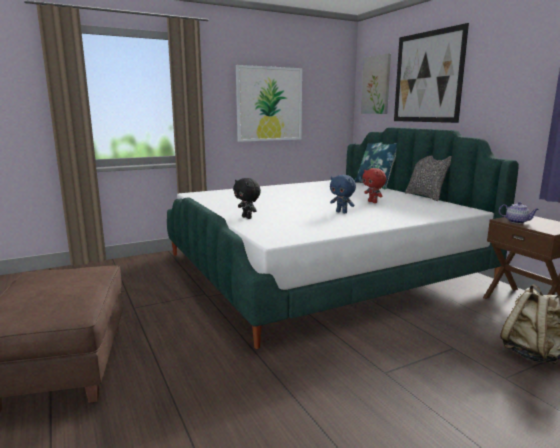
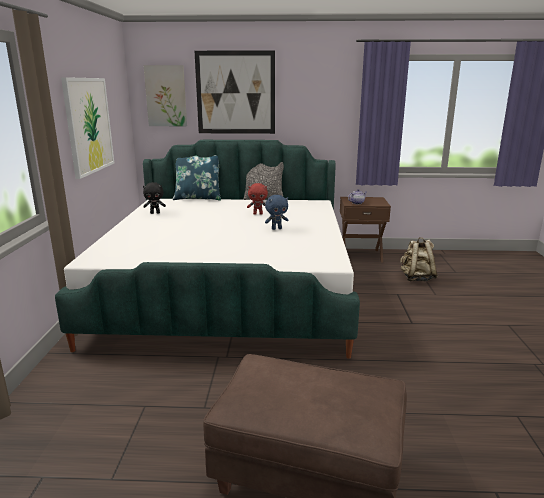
camera: 60 degrees left, 5 degrees up
black plush toy [233,178,261,219] -> black plush toy moved to [143,182,166,214]

